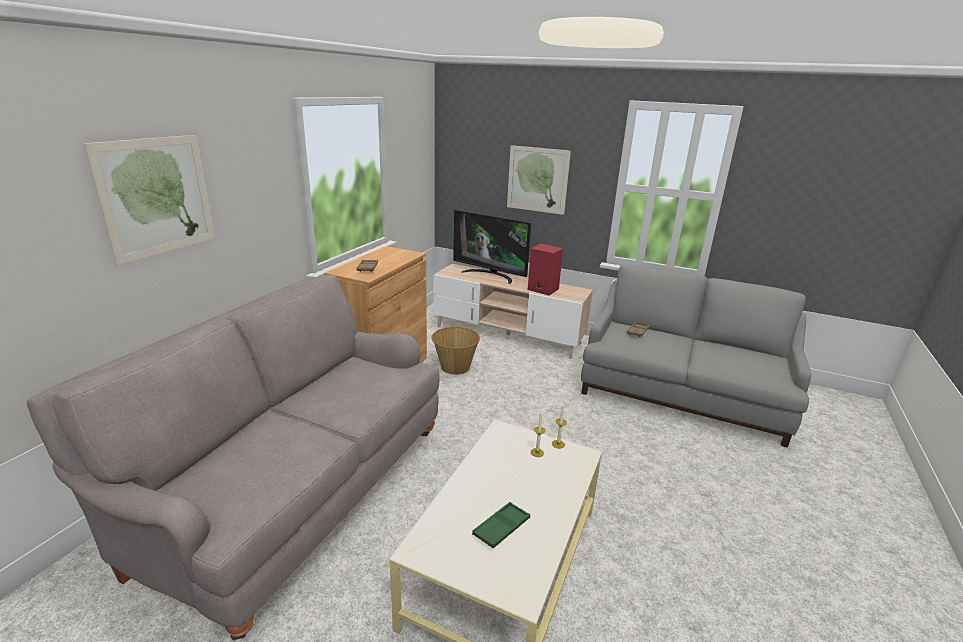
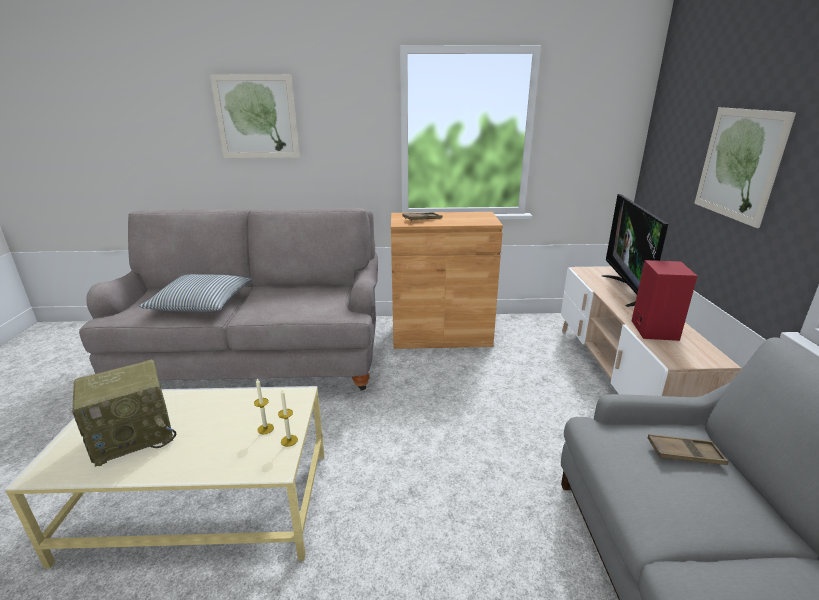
camera: 65 degrees right, 0 degrees up
basket [431,327,480,375] -> none
green tray [472,502,530,548] -> radio [72,360,176,467]
none -> pillow [139,274,252,312]

